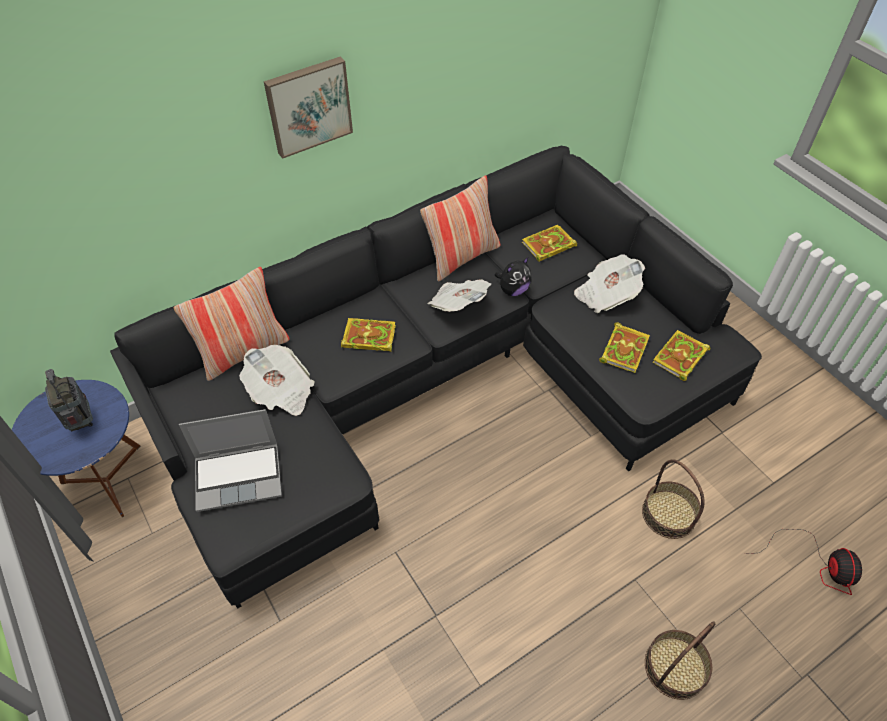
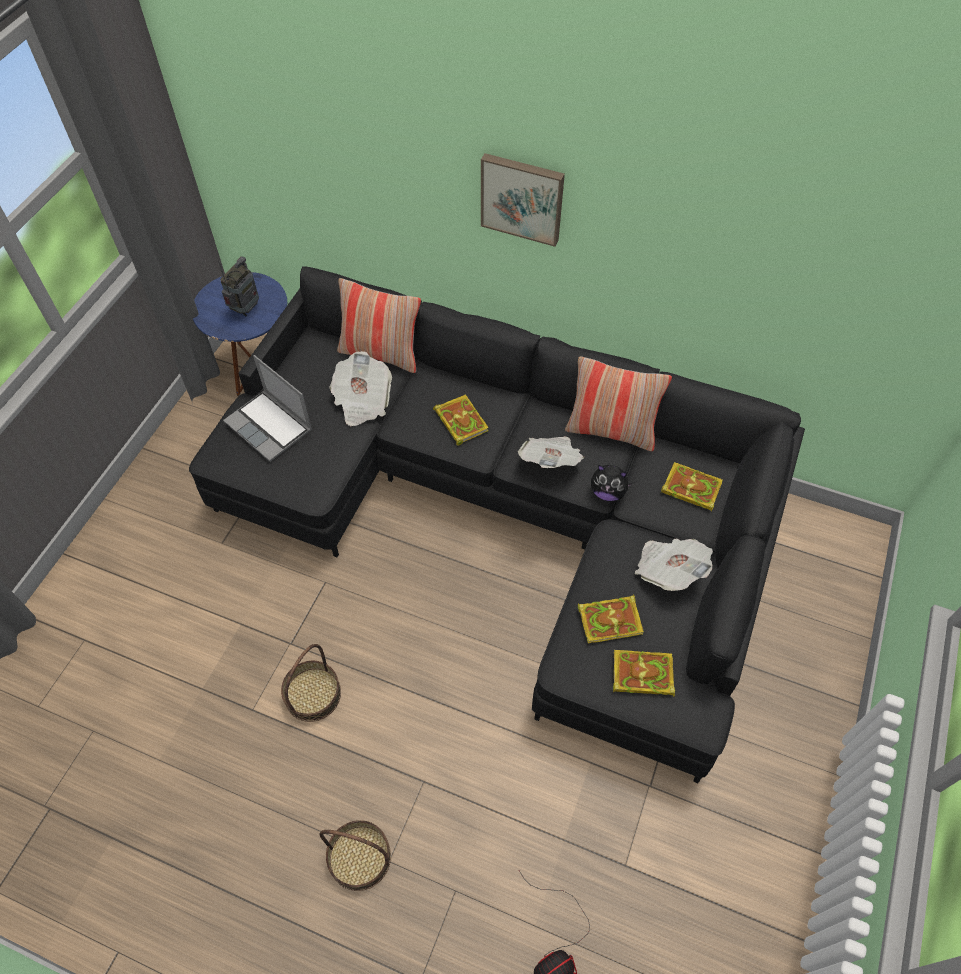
camera: 55 degrees right, 5 degrees up
basket [642,459,705,539] -> basket moved to [281,644,341,722]

